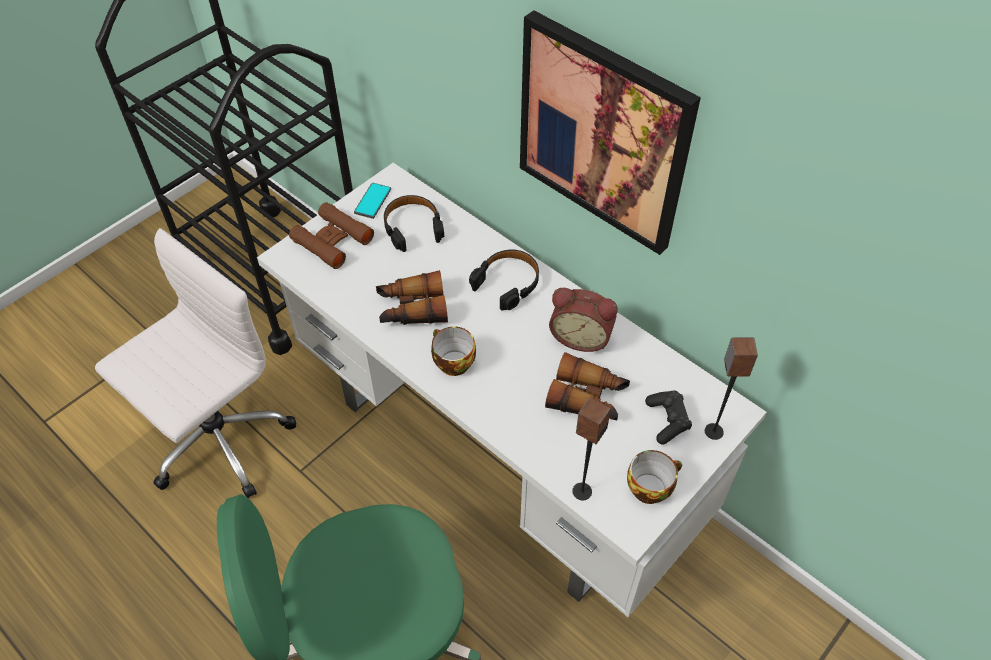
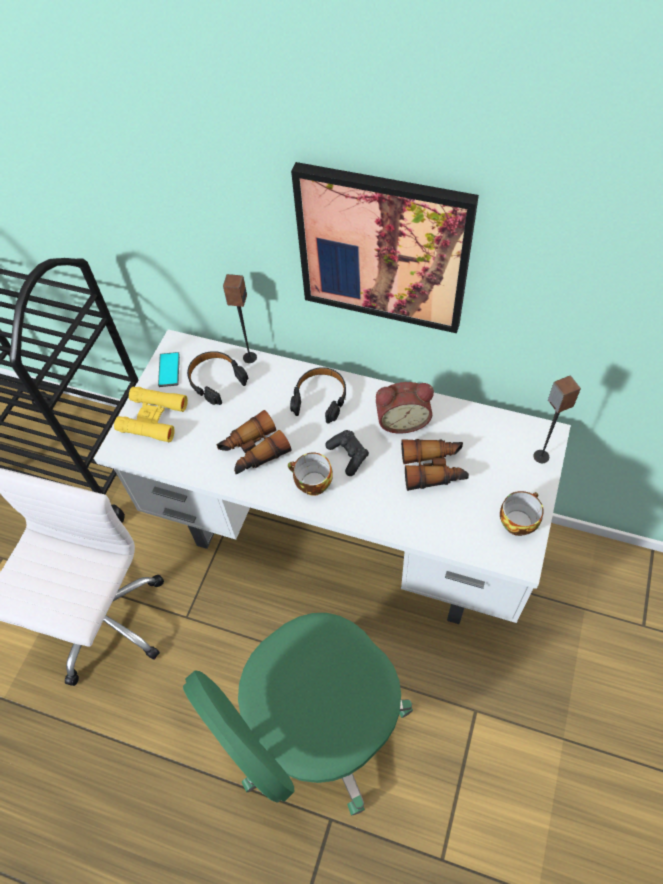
camera: 20 degrees left, 5 degrees up
brown binoculars [289,202,374,269] -> yellow binoculars [114,387,188,442]
speaker [572,397,611,500] -> speaker moved to [223,274,257,363]
black game controller [645,391,692,445] -> black game controller moved to [325,430,369,476]

